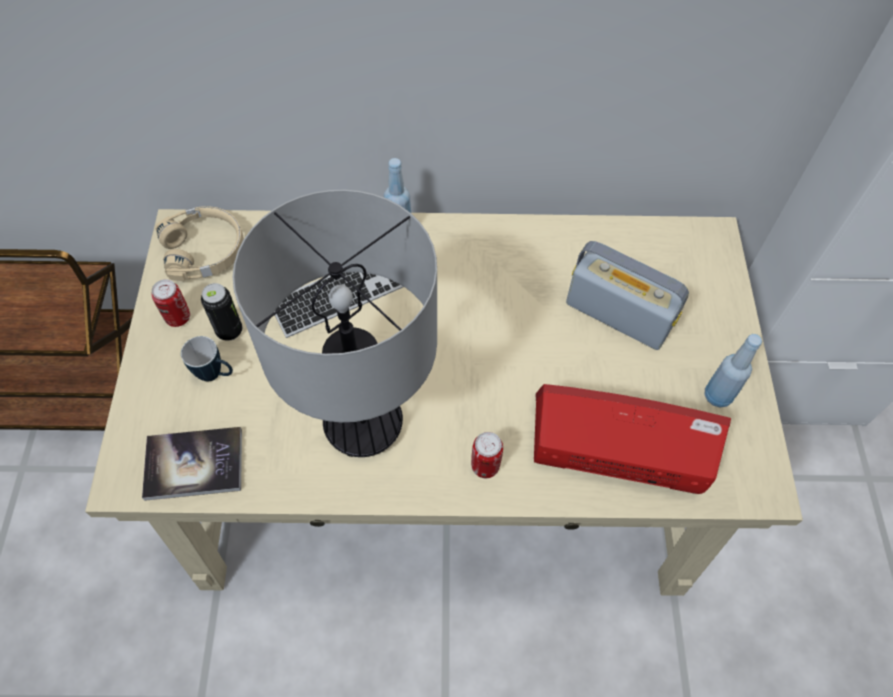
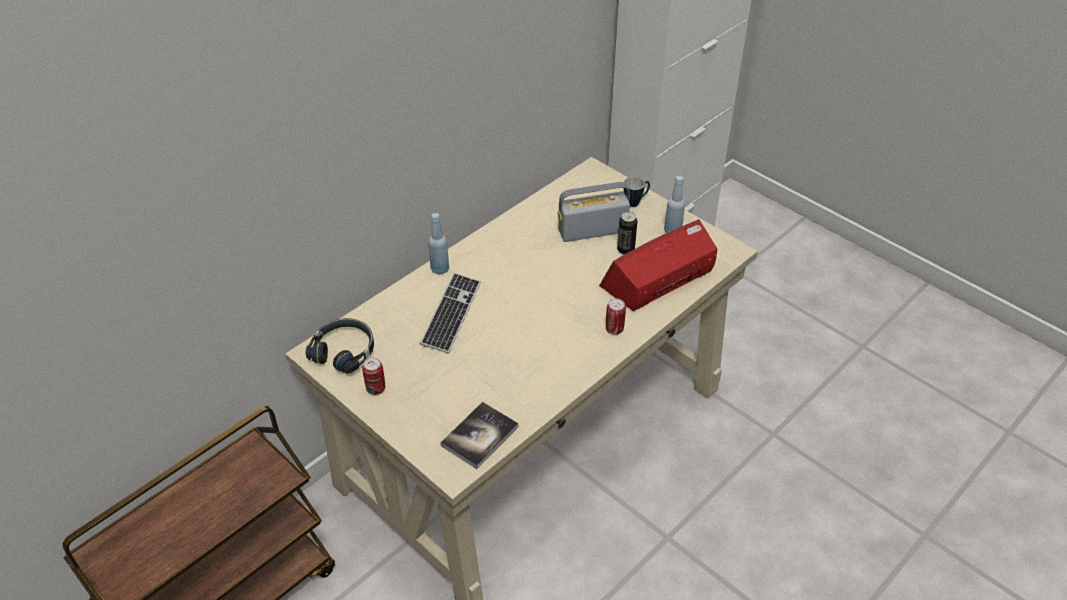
camera: 45 degrees left, 15 degrees down
beige headphones [155,206,244,281] -> black headphones [305,318,374,374]
mug [181,336,233,381] -> mug moved to [624,177,650,207]
can [201,283,242,341] -> can moved to [617,212,637,255]
table lamp [233,189,437,457] -> none

